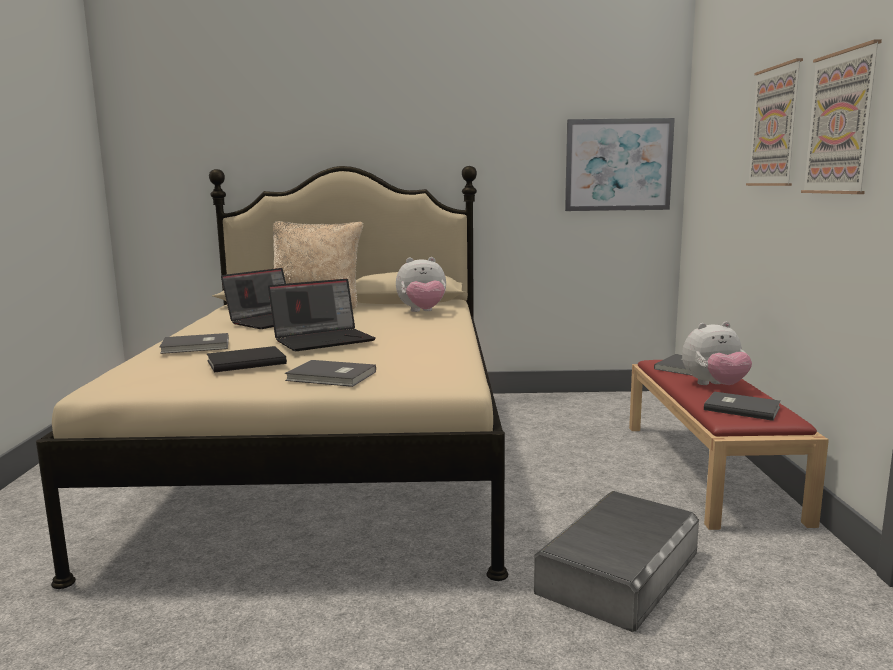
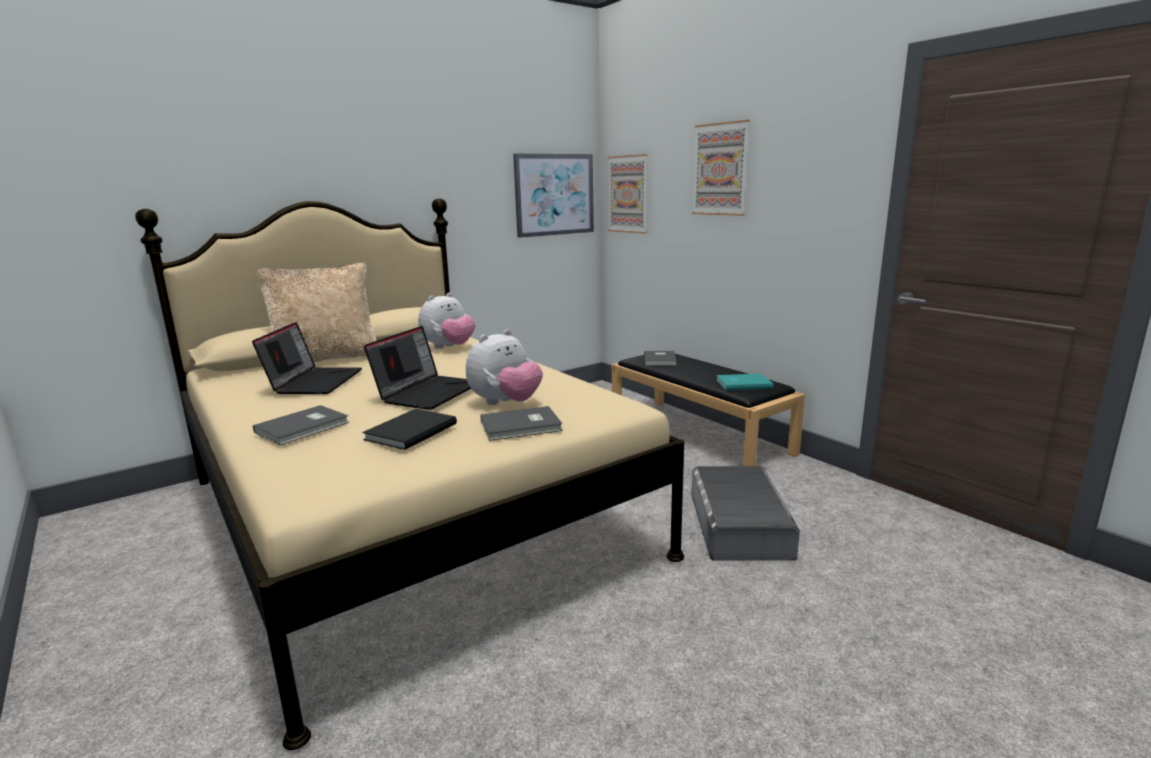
camera: 35 degrees left, 5 degrees up
red bench [629,360,829,530] -> black bench [612,354,805,466]
plush toy [682,322,752,385] -> plush toy moved to [466,329,543,405]
grey book [704,391,781,421] -> turquoise book [716,373,773,390]
picture [801,39,882,194] -> picture moved to [608,154,648,234]

